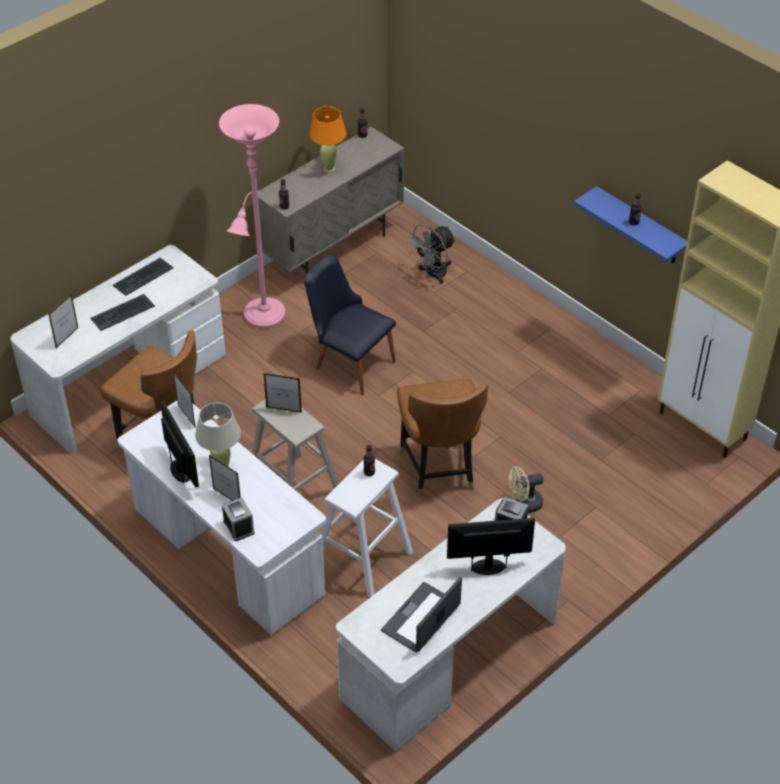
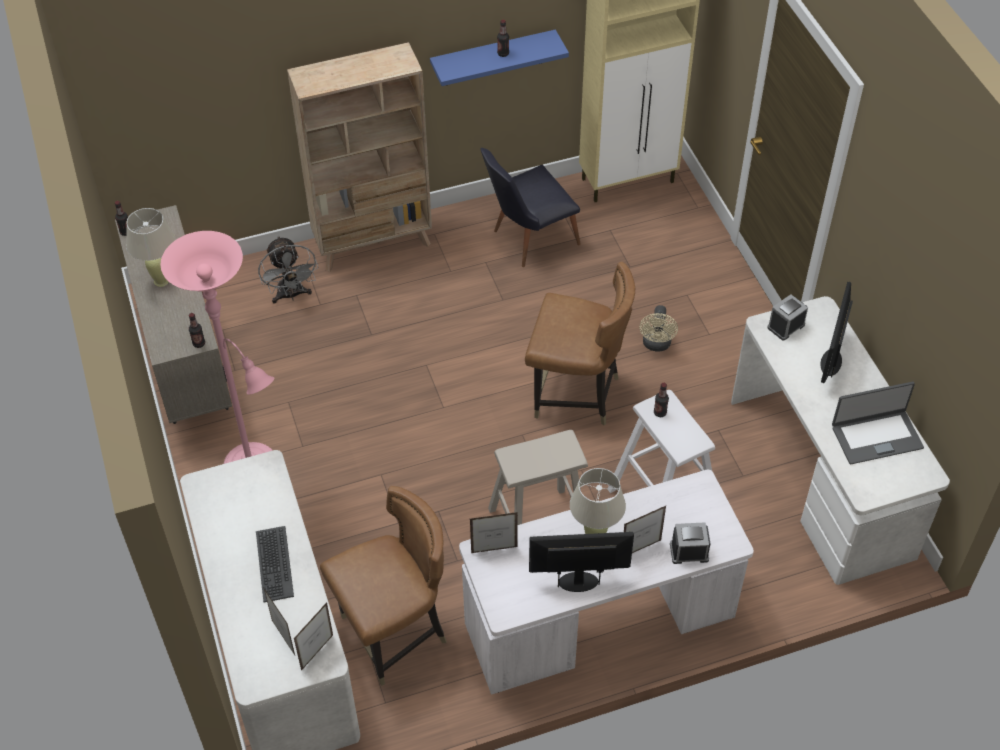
camera: 65 degrees left, 5 degrees up
keyboard [113,258,173,296] -> none
picture frame [263,373,302,413] -> picture frame moved to [294,602,333,671]
black chair [304,254,396,395] -> black chair moved to [480,148,581,267]
orange table lamp [309,106,346,172] -> beige table lamp [126,208,175,287]
laptop [381,577,462,652] -> laptop turned 75 degrees counterclockwise [832,382,924,464]
none -> beige bookcase [287,42,432,272]

